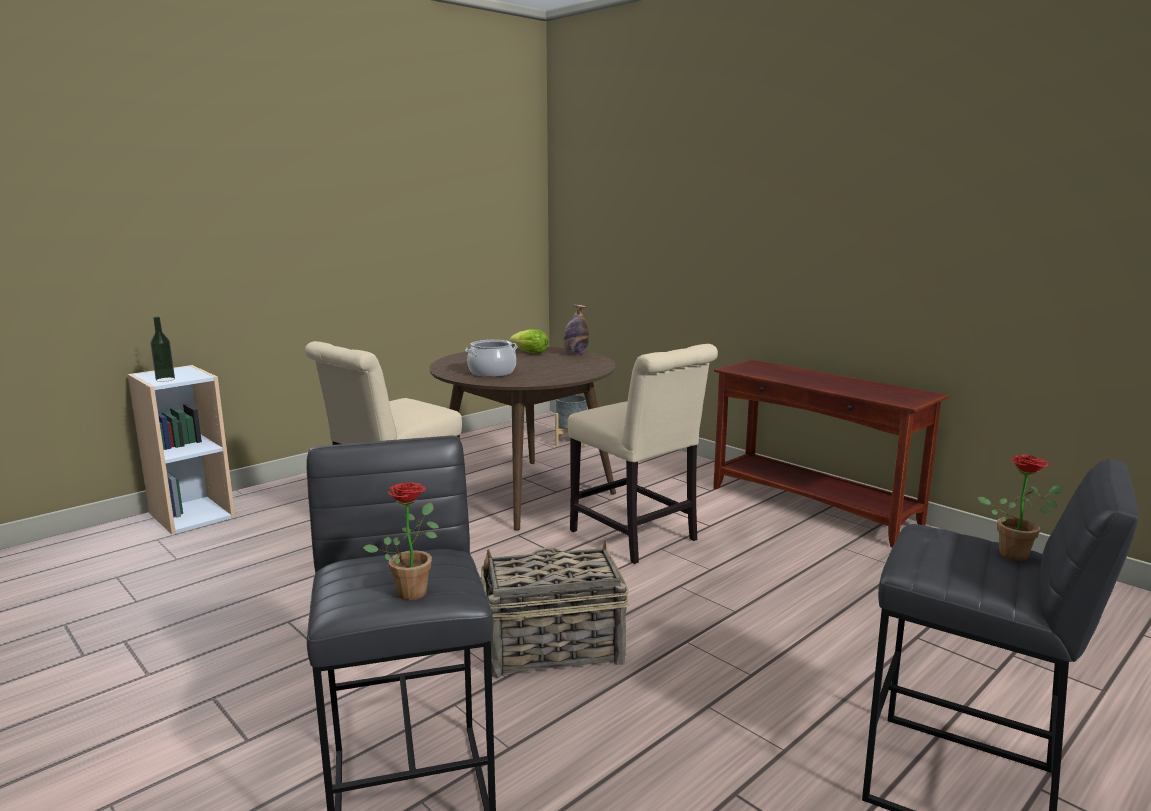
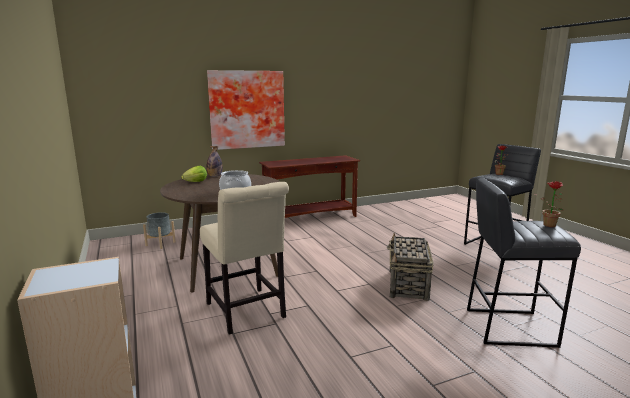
camera: 70 degrees left, 0 degrees up
bottle [150,317,175,382] -> none
beige chair [568,344,718,564] -> none
none -> picture [207,70,285,150]

